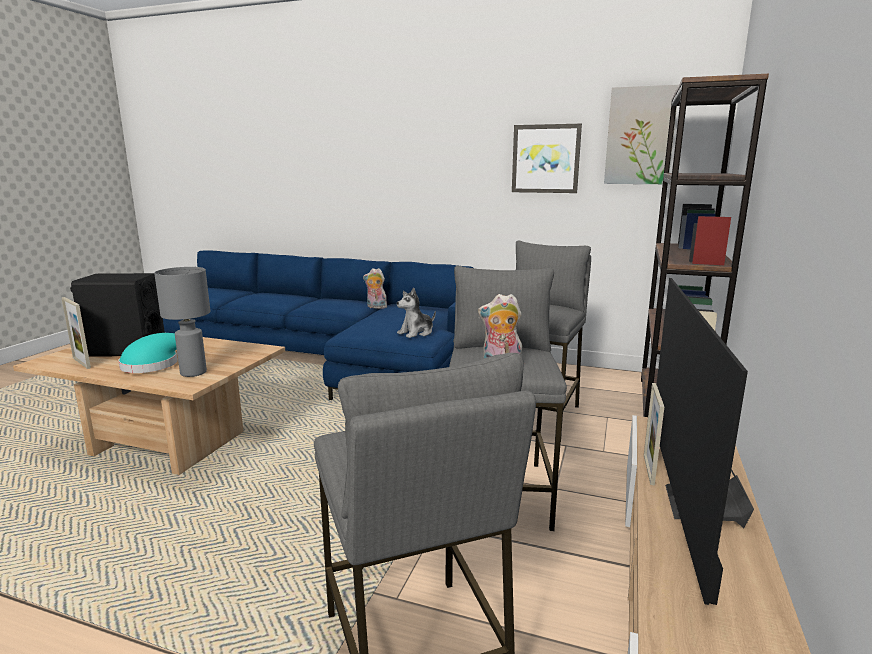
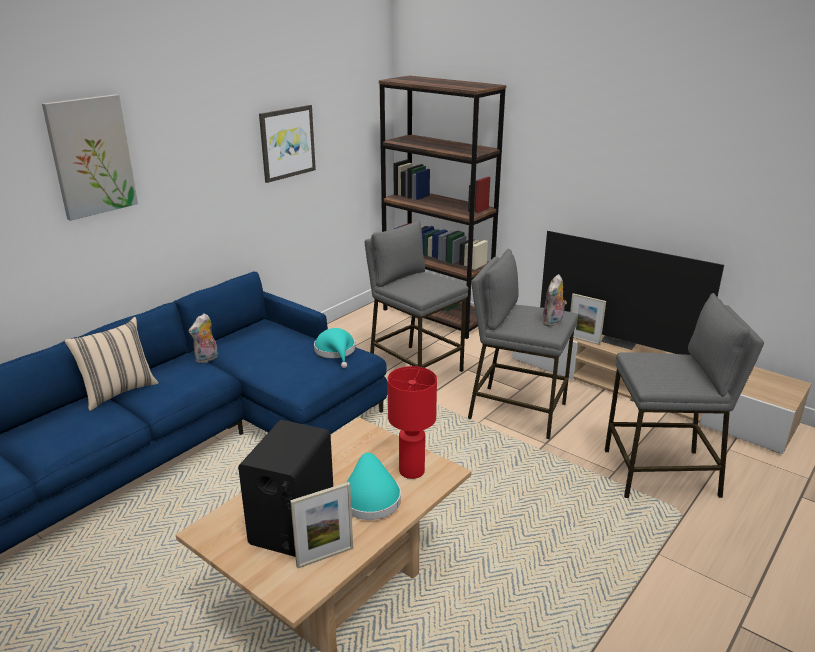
camera: 70 degrees left, 10 degrees up
grey table lamp [154,267,211,377] -> red table lamp [387,366,437,479]
plush toy [397,288,436,338] -> turquoise hat [314,328,355,368]
picture [604,85,678,184] -> picture moved to [42,94,138,221]
none -> beige pillow [64,317,159,411]

